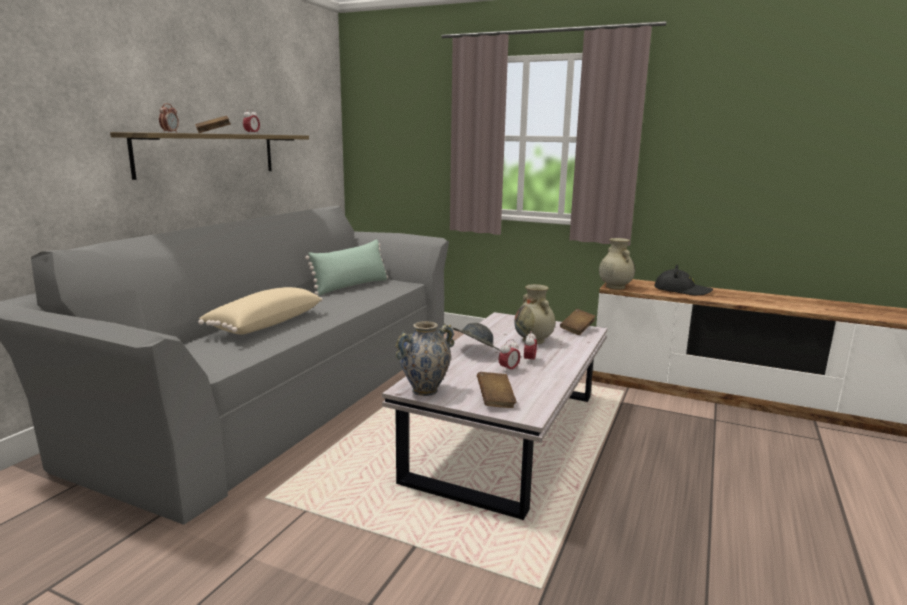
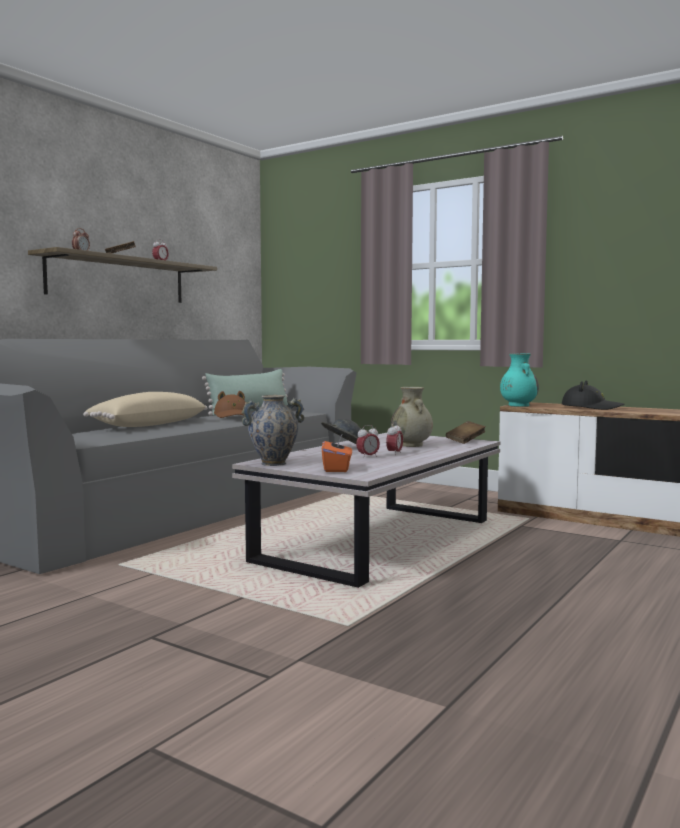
camera: 10 degrees right, 10 degrees down
brown book [477,372,517,408] -> orange tissue box [322,433,352,472]
beige vase [599,238,635,289] -> turquoise vase [500,354,539,407]
none -> brown hat [214,391,246,418]

